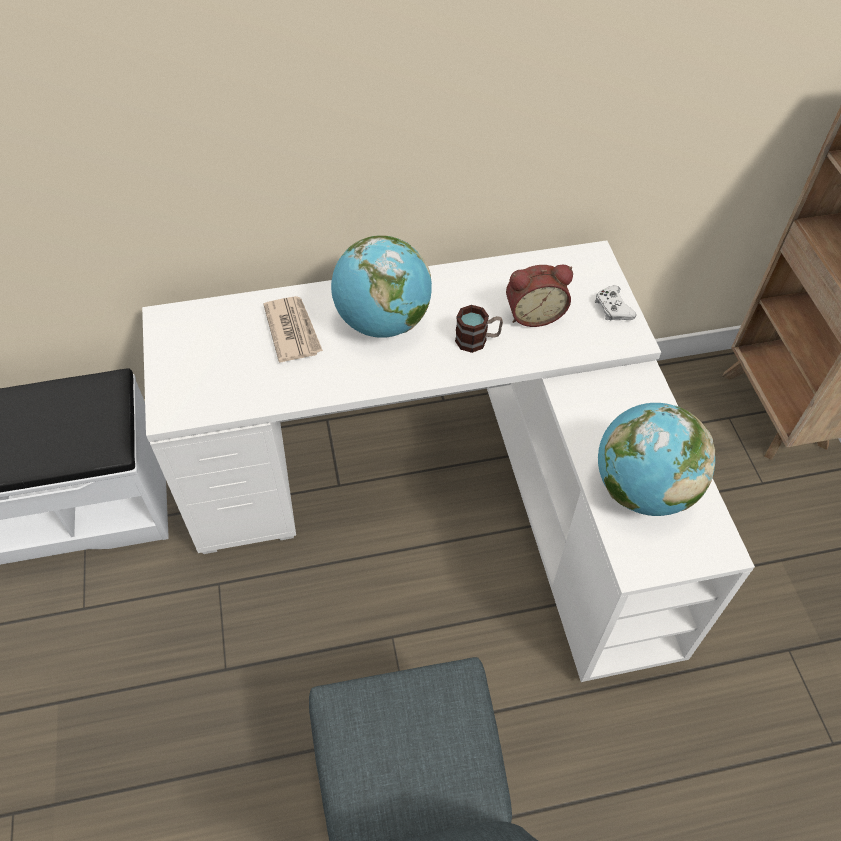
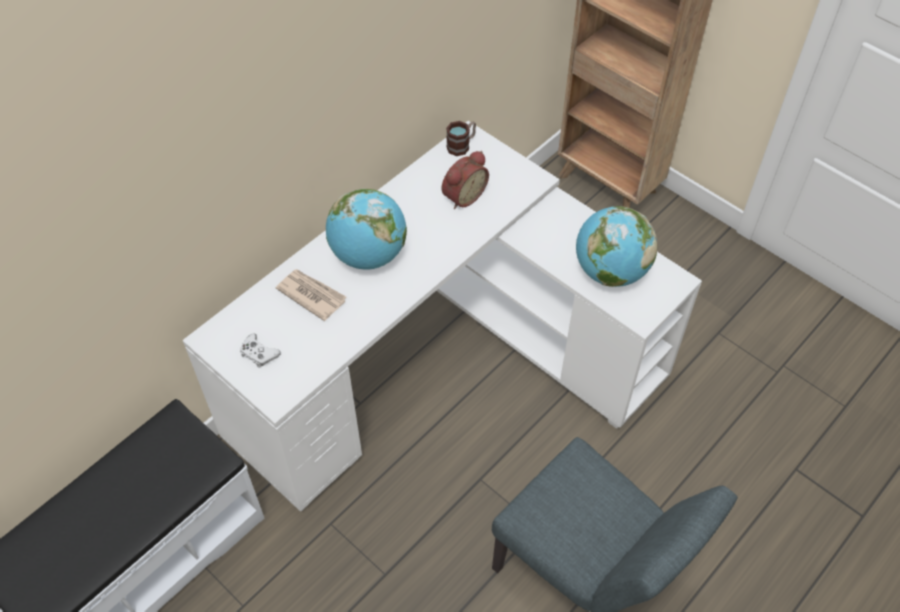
camera: 35 degrees left, 0 degrees up
mug [455,305,503,353] -> mug moved to [446,121,476,156]
white game controller [595,285,636,320] -> white game controller moved to [240,334,281,368]

